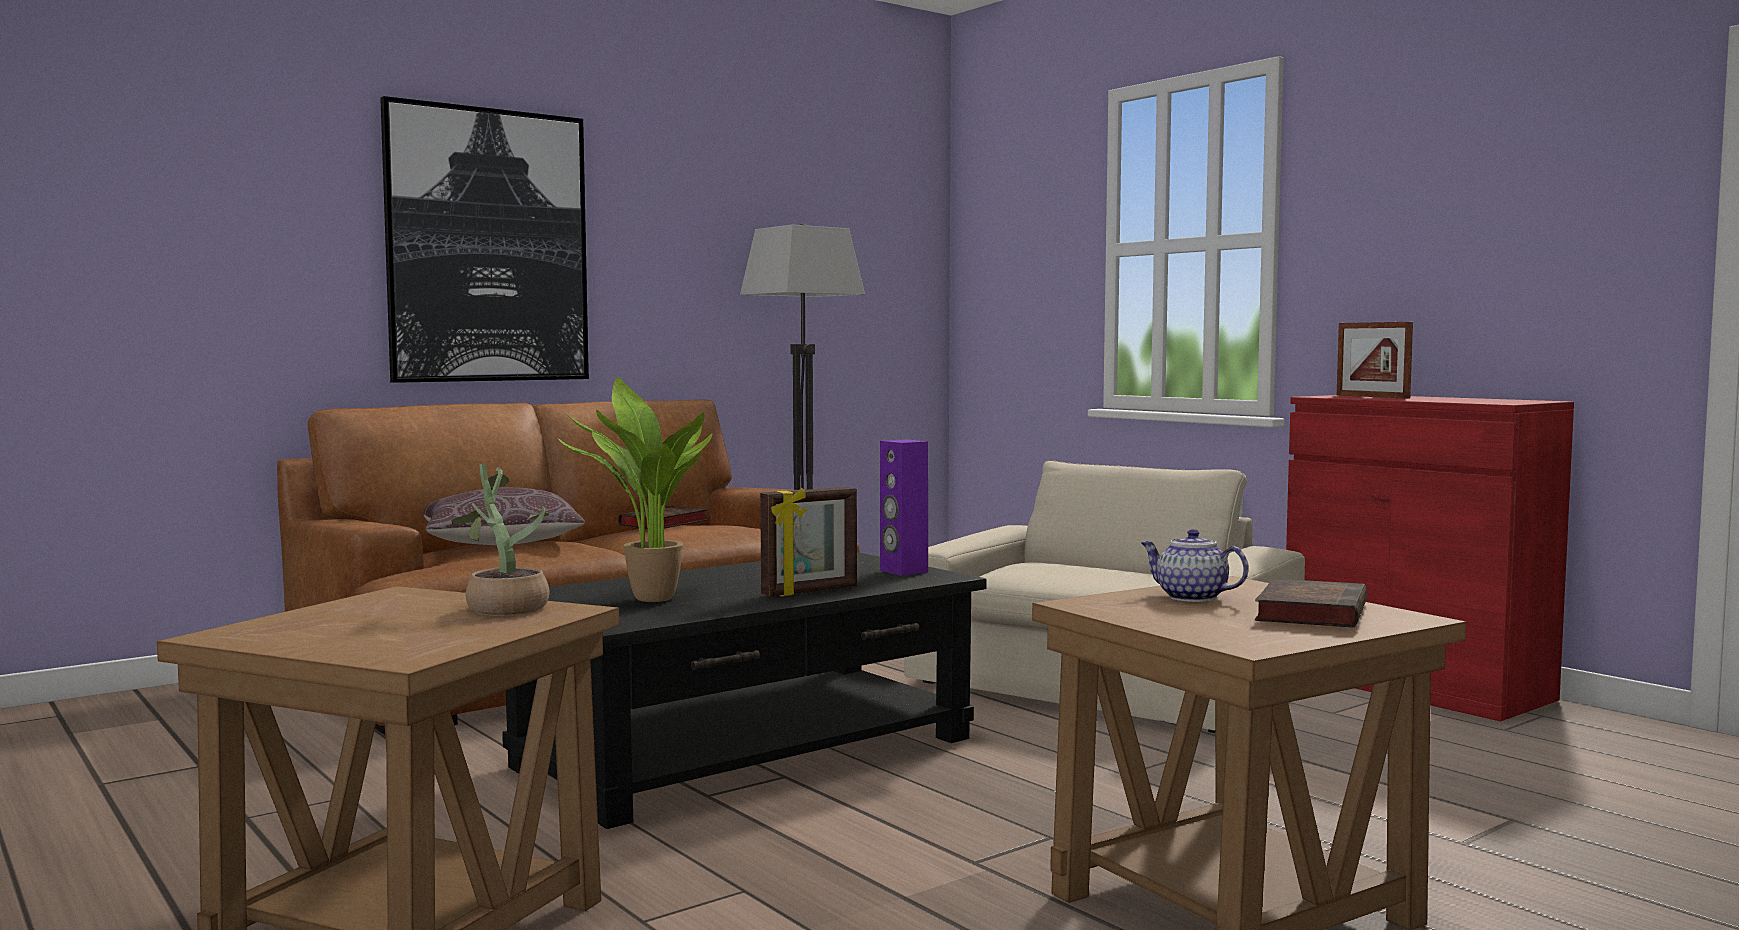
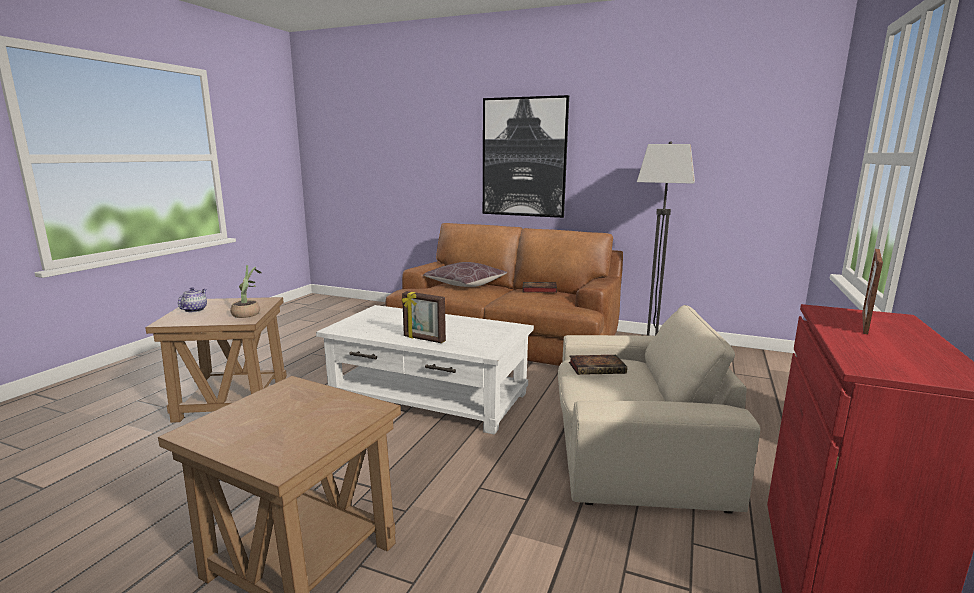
camera: 60 degrees right, 10 degrees up
black coffee table [502,552,987,829] -> white coffee table [316,305,534,435]
potted plant [558,377,712,602] -> none
purple speaker [880,439,928,576] -> none
teapot [1141,529,1249,602] -> teapot moved to [178,287,207,312]
book [1255,579,1367,628] -> book moved to [569,355,627,375]

